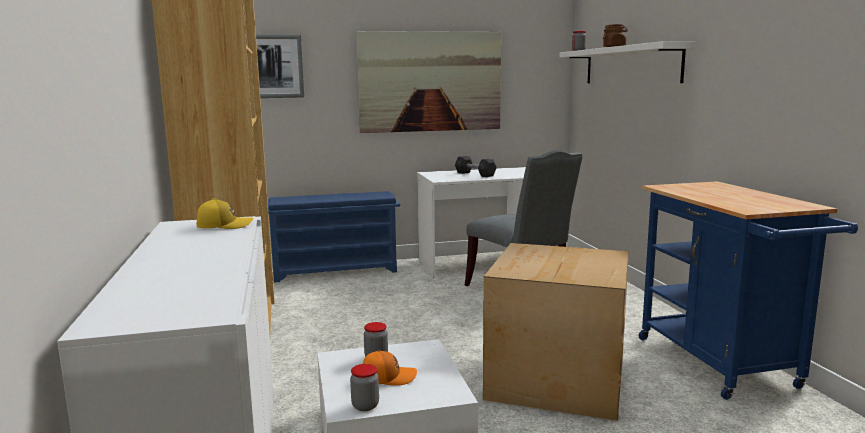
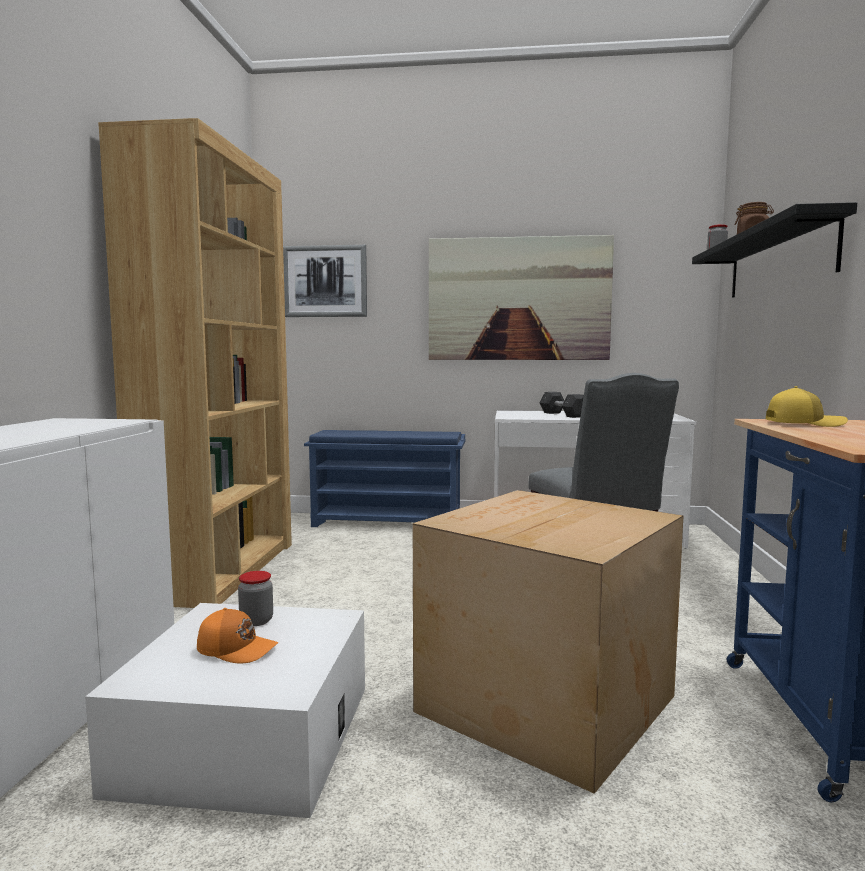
camera: 20 degrees right, 5 degrees down
yellow cap [196,198,253,229] -> yellow cap moved to [766,386,848,427]
jar [350,364,379,411] -> none
white shelf [559,41,696,83] -> black shelf [692,202,857,298]

